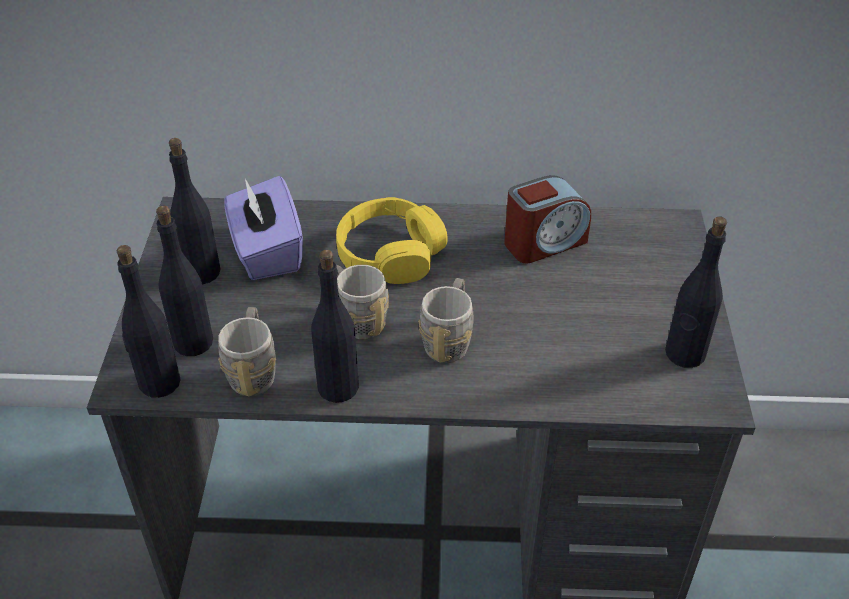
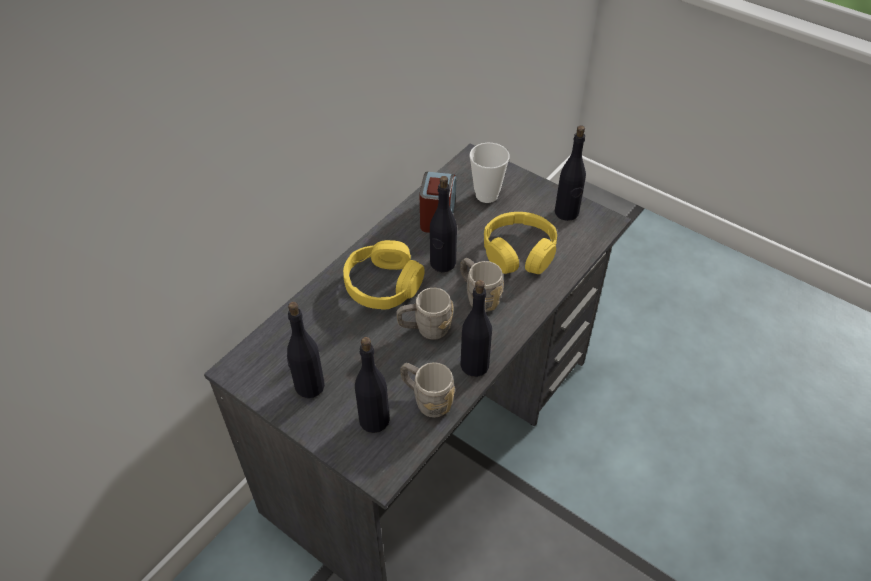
camera: 55 degrees left, 5 degrees up
black bottle [117,245,181,398] -> black bottle moved to [430,176,457,272]
purple tissue box [224,176,303,280] -> none
none -> cup [469,143,510,203]
none -> yellow headphones [484,212,557,274]

